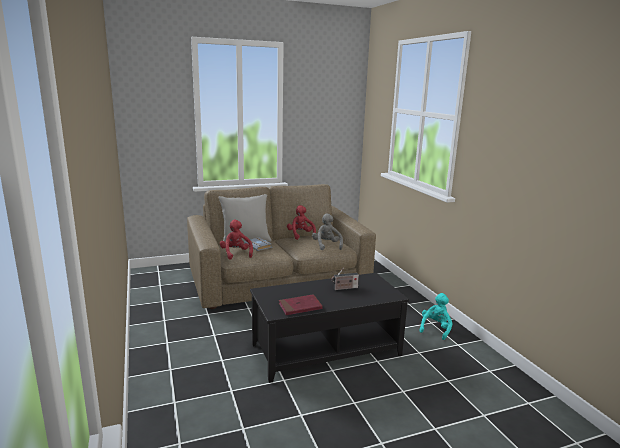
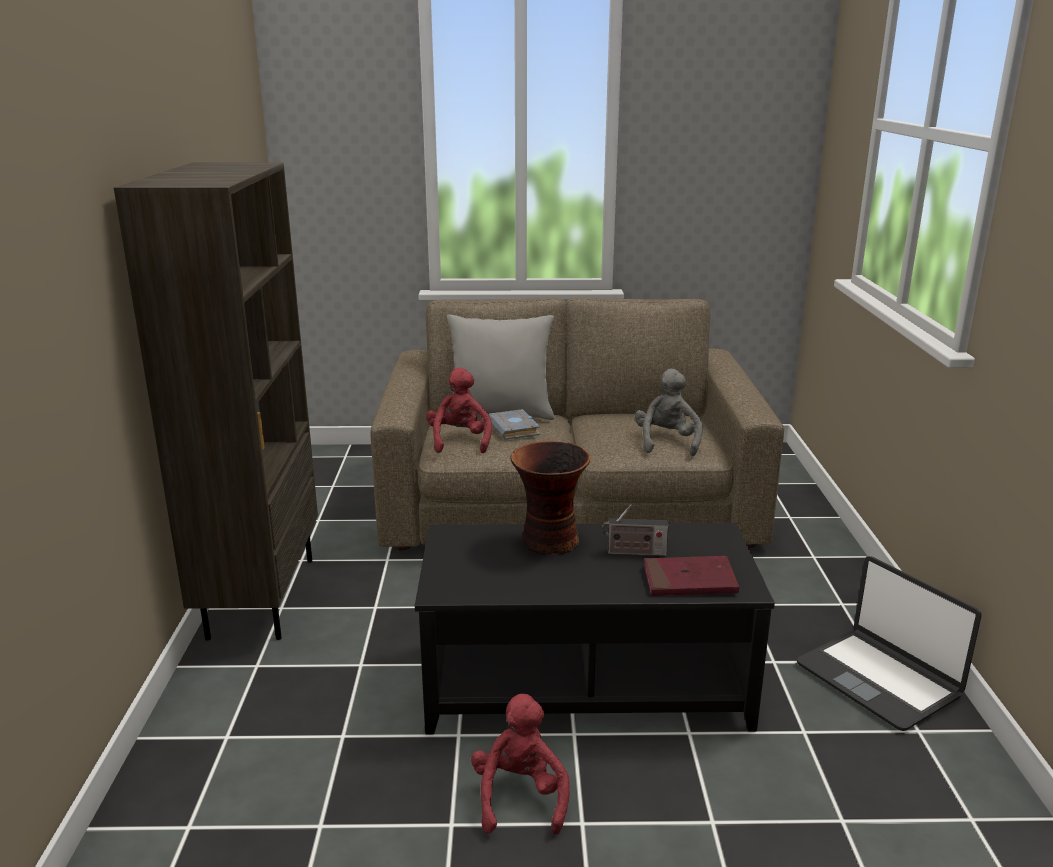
camera: 20 degrees right, 5 degrees up
red book [279,294,323,315] -> red book moved to [644,556,739,596]
red plush toy [287,205,316,240] -> red plush toy moved to [471,694,570,835]
turquoise plush toy [419,293,452,340] -> laptop [797,556,982,731]
none -> brown bookcase [114,162,318,641]
none -> vase [511,441,590,555]

